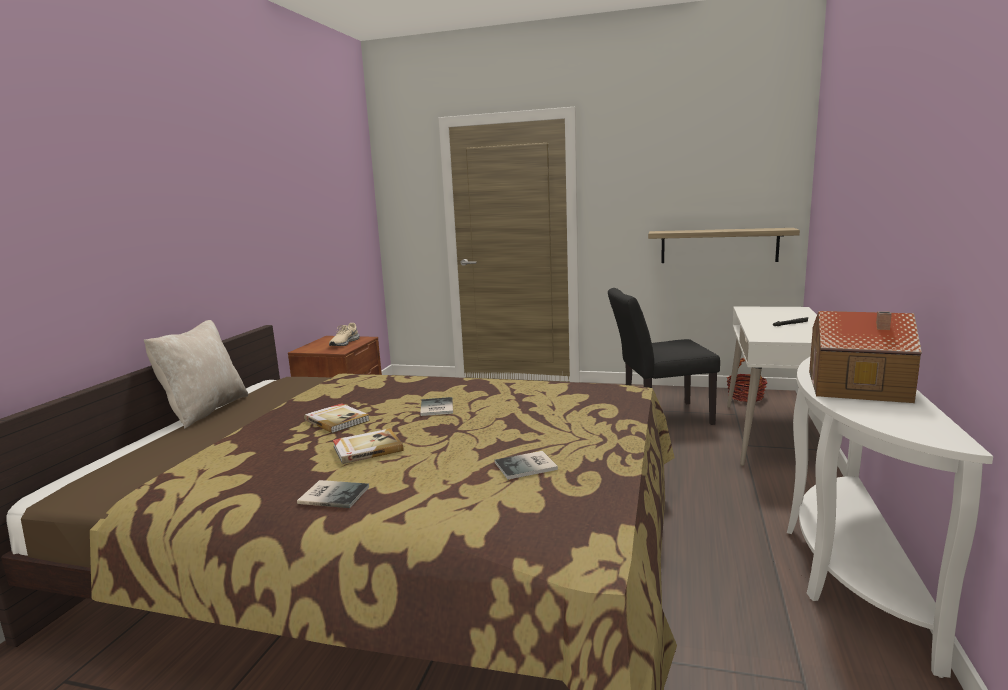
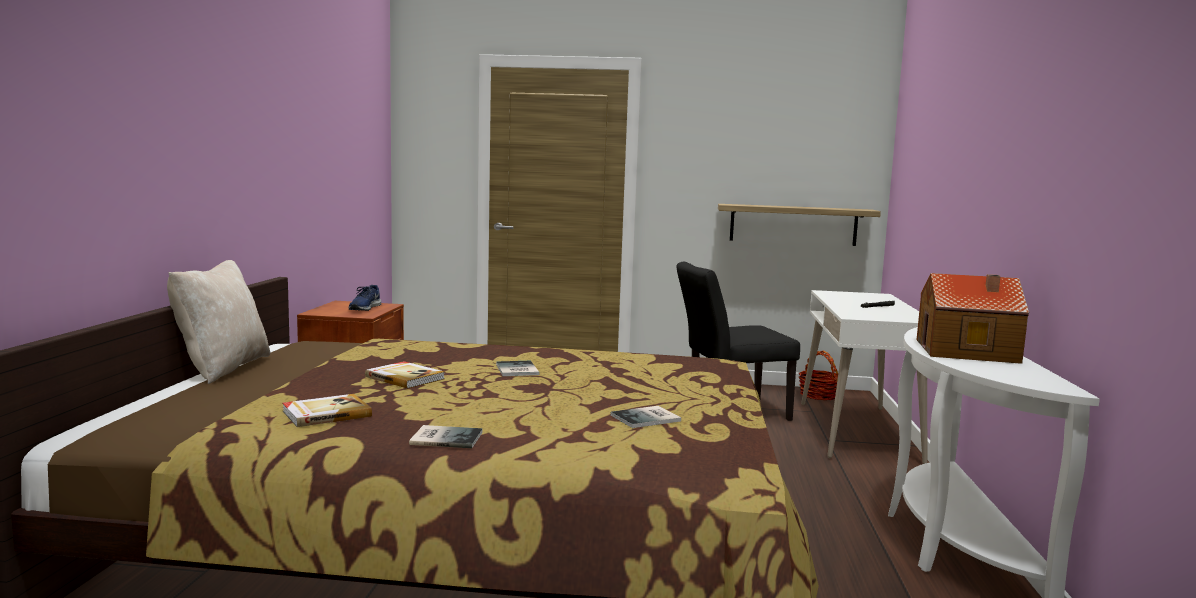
camera: 10 degrees left, 5 degrees down
beige shoe [329,323,359,346] -> blue shoe [349,285,382,311]
book [333,428,404,464] -> book moved to [282,394,372,427]

